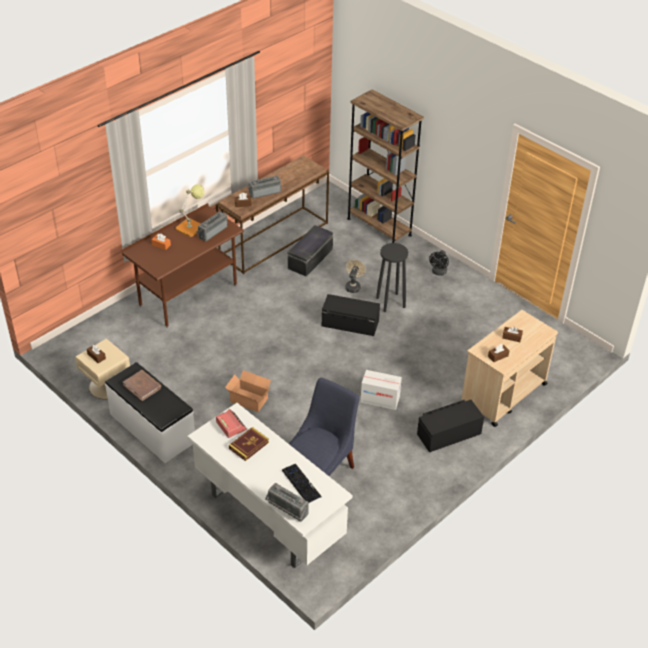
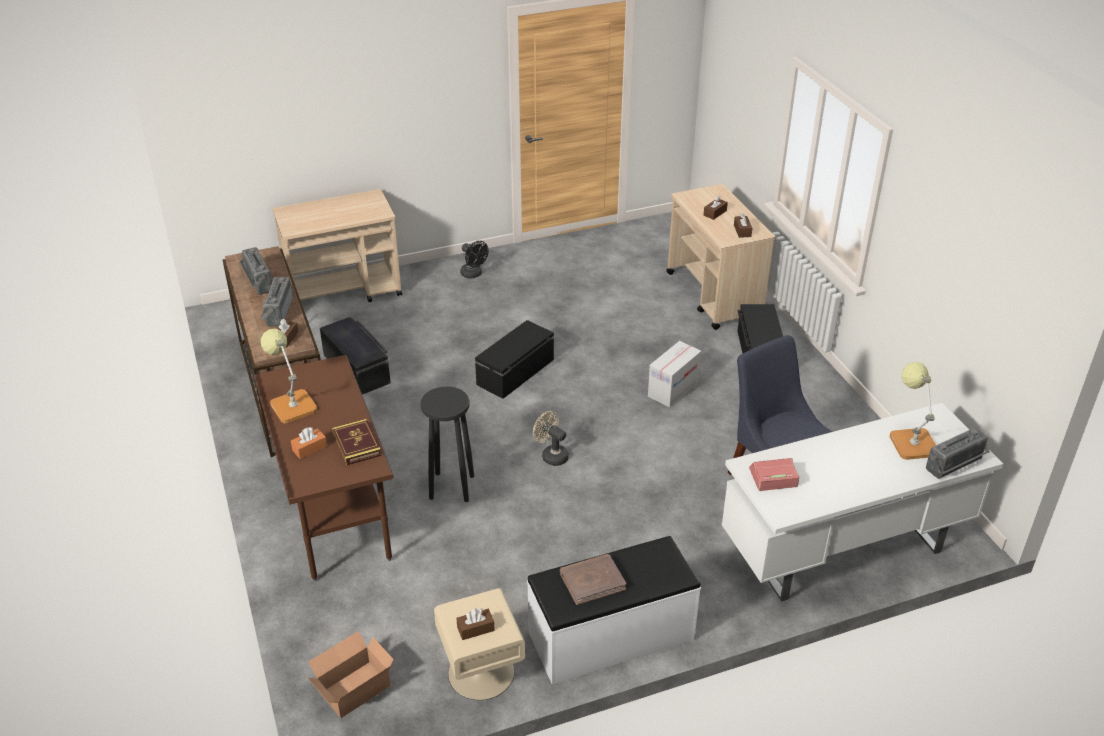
camera: 65 degrees left, 5 degrees down
radio [196,211,228,242] -> radio moved to [239,247,272,295]
cardboard box [225,370,271,412] -> cardboard box moved to [308,631,394,718]
book [229,427,269,461] -> book moved to [332,419,382,465]
keyboard [282,464,322,503] -> table lamp [890,362,936,460]
beige fan [345,260,366,293] -> beige fan moved to [533,411,569,466]
brown bookcase [347,89,424,243] -> beige cart [273,189,402,302]
black stool [376,243,408,312] -> black stool moved to [421,387,474,502]

